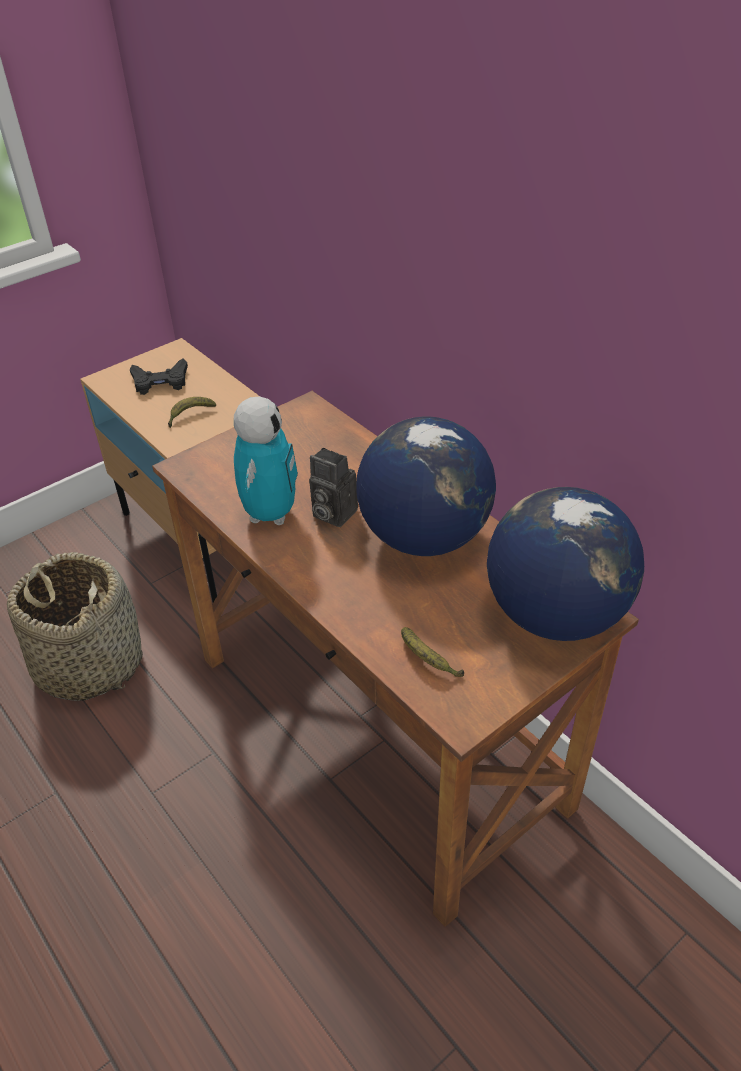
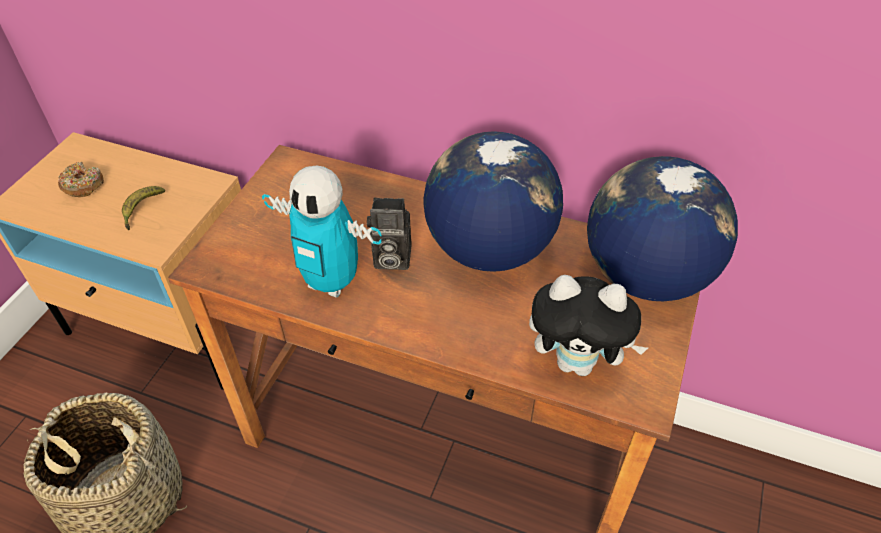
camera: 30 degrees left, 5 degrees up
black game controller [130,358,188,395] -> donut [58,162,104,197]
toy robot [234,396,298,525] -> toy robot turned 135 degrees clockwise [262,165,382,297]
banana [401,627,464,677] -> plush toy [529,275,648,376]

